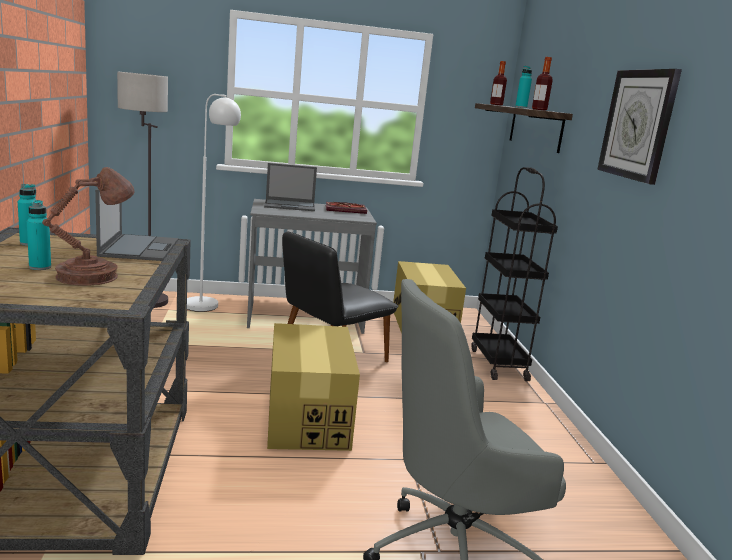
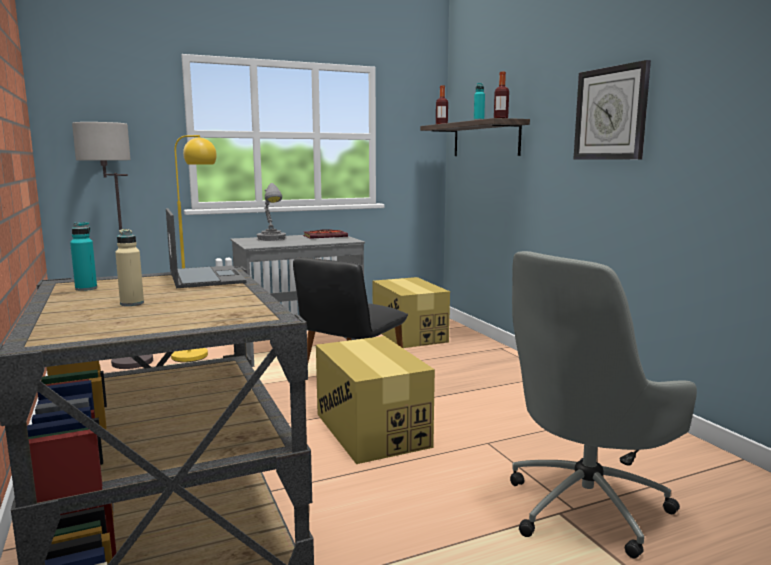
camera: 15 degrees left, 5 degrees down
turquoise bottle [27,200,51,270] -> beige bottle [115,229,144,306]
brown table lamp [42,167,135,286] -> none
white floor lamp [187,94,241,312] -> yellow floor lamp [171,135,217,362]
laptop [264,163,317,211] -> grey table lamp [256,183,286,241]
black cart [471,167,558,381] -> none

